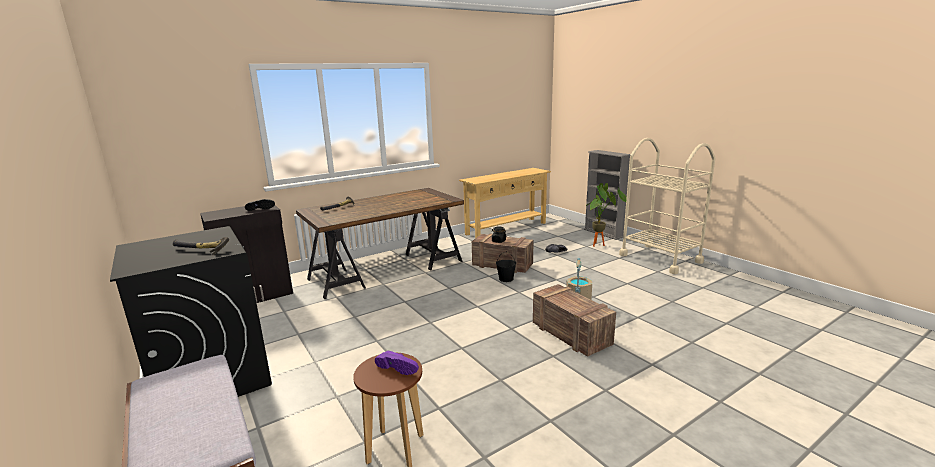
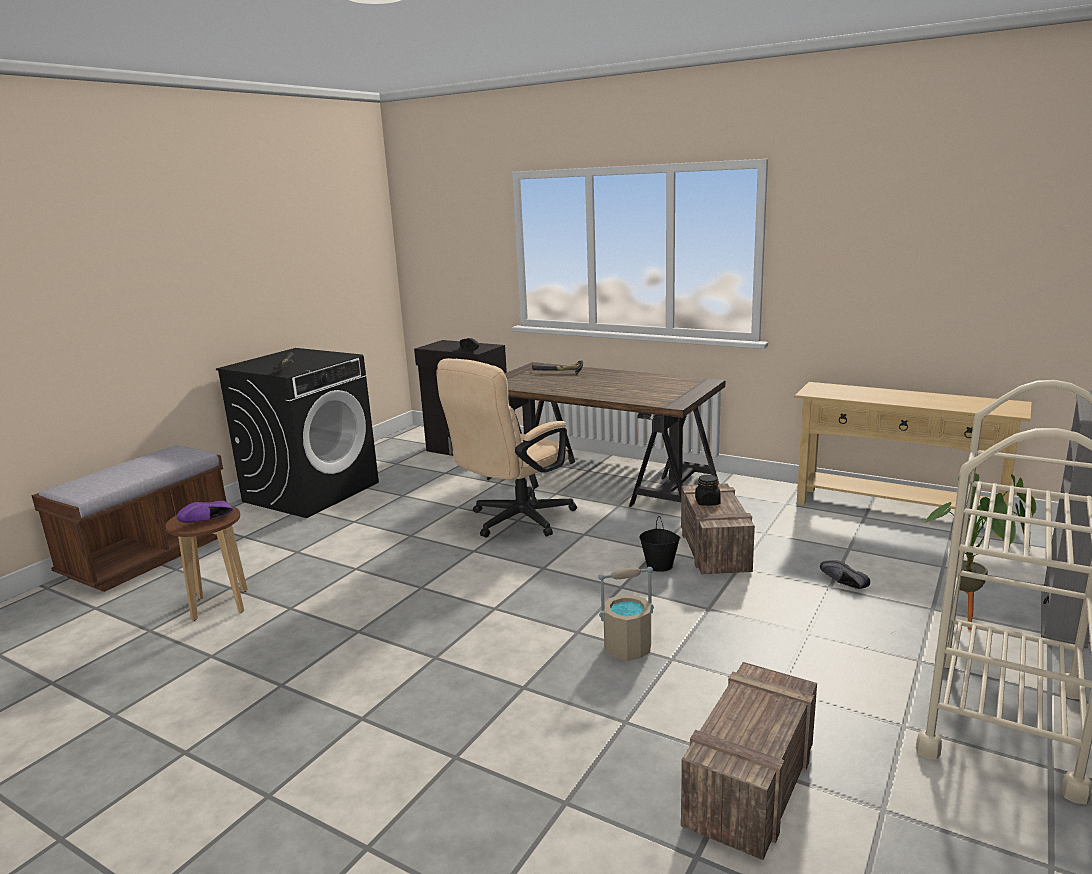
camera: 65 degrees right, 0 degrees up
purple shoe [375,351,419,375] -> purple shoe turned 45 degrees clockwise [177,501,233,523]
crate [533,284,616,357] -> crate moved to [681,662,817,860]
none -> beige office chair [436,358,577,538]

